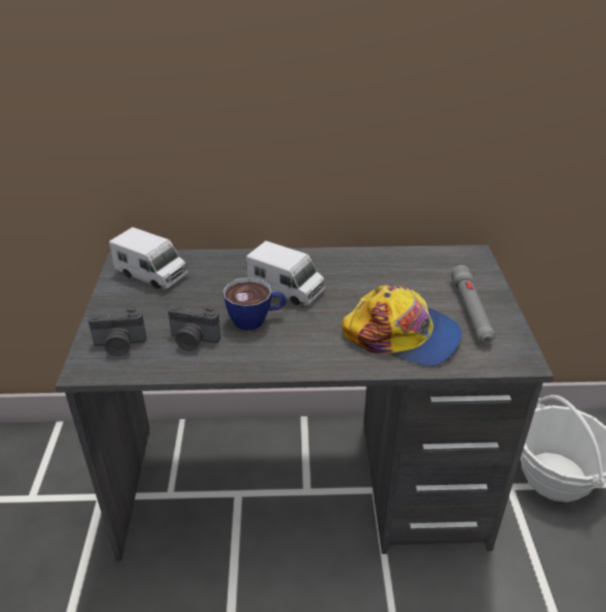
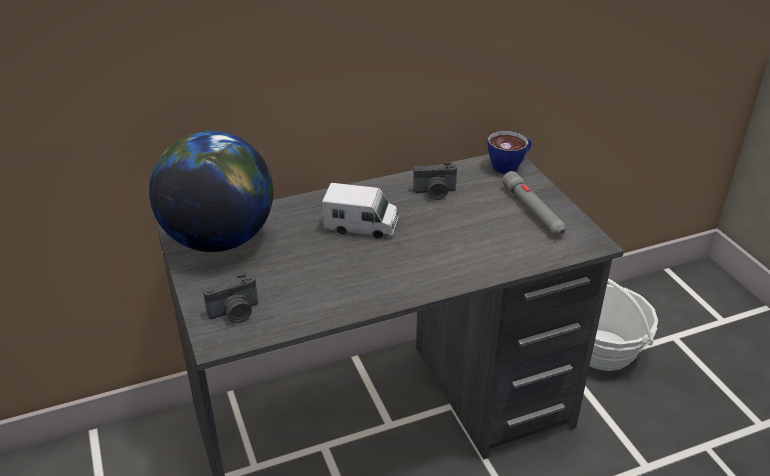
camera: 20 degrees left, 0 degrees up
toy truck [109,227,188,289] -> globe [149,131,273,252]
camera [168,305,221,351] -> camera moved to [413,162,457,200]
cup [223,277,287,331] -> cup moved to [488,131,532,174]
cap [342,285,462,367] -> none

